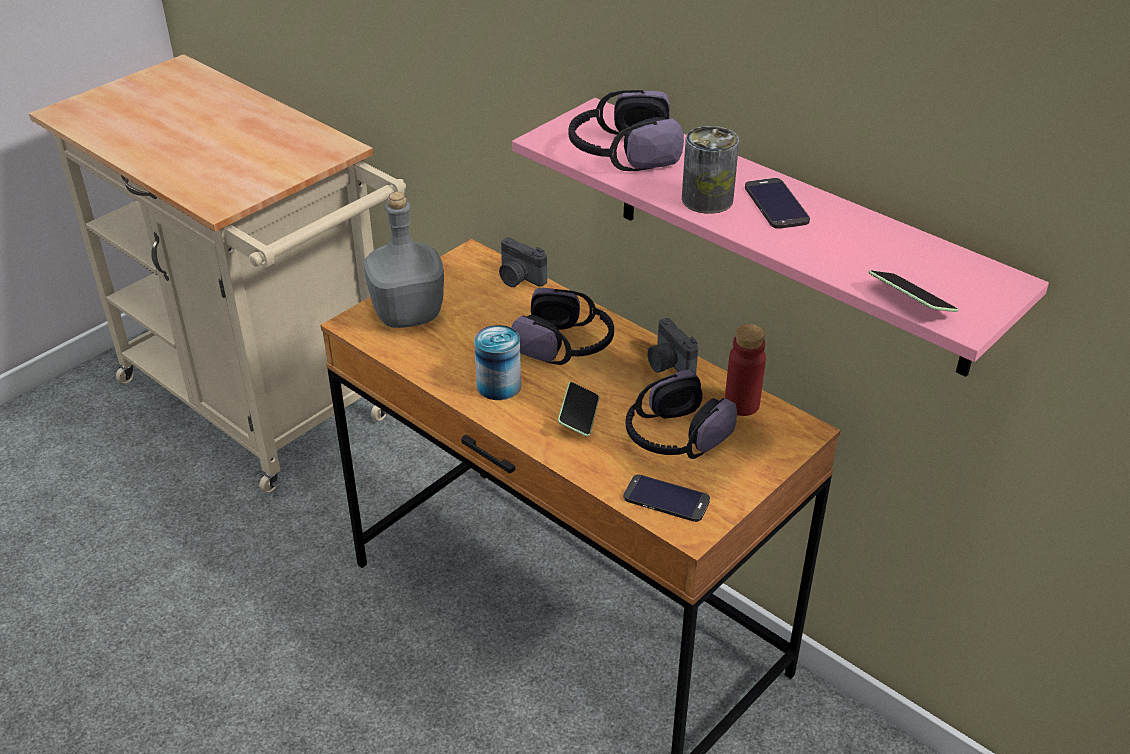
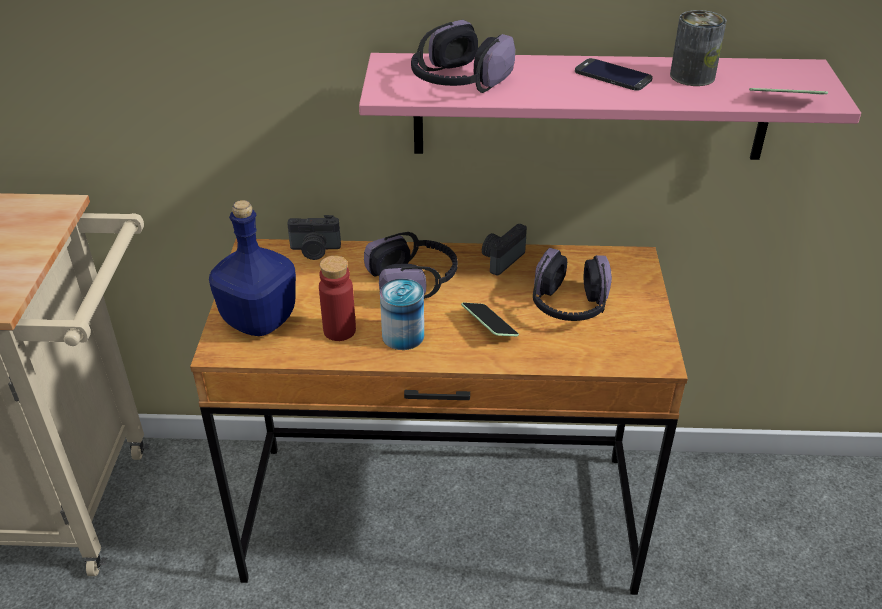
camera: 40 degrees left, 0 degrees up
grey bottle [364,192,444,328] -> blue bottle [209,200,296,336]
phone [623,475,710,522] -> none
camera [647,318,698,373] -> camera turned 105 degrees clockwise [482,224,527,275]
can [682,126,739,214] -> can moved to [670,10,727,86]
red bottle [725,324,766,416] -> red bottle moved to [319,256,356,341]

